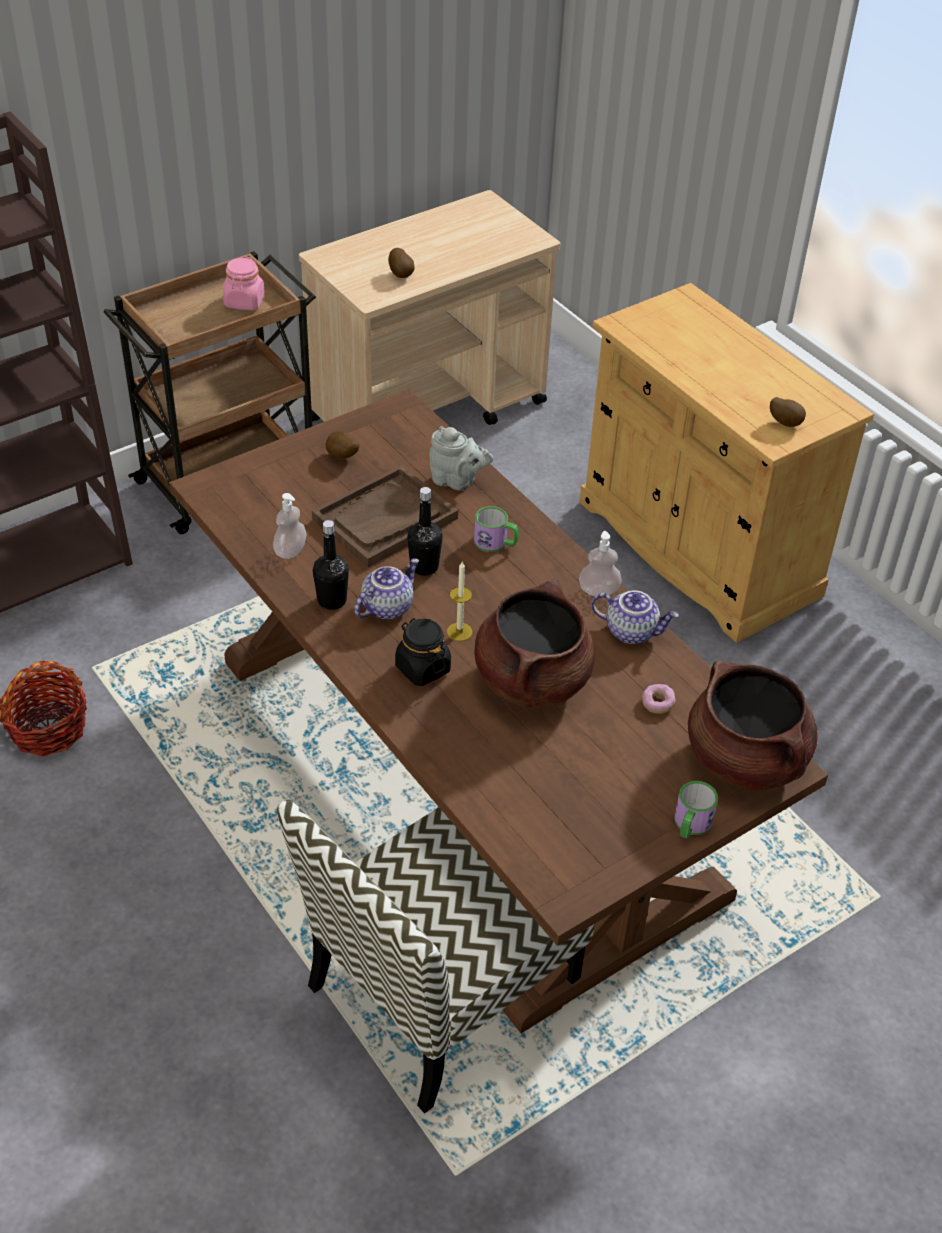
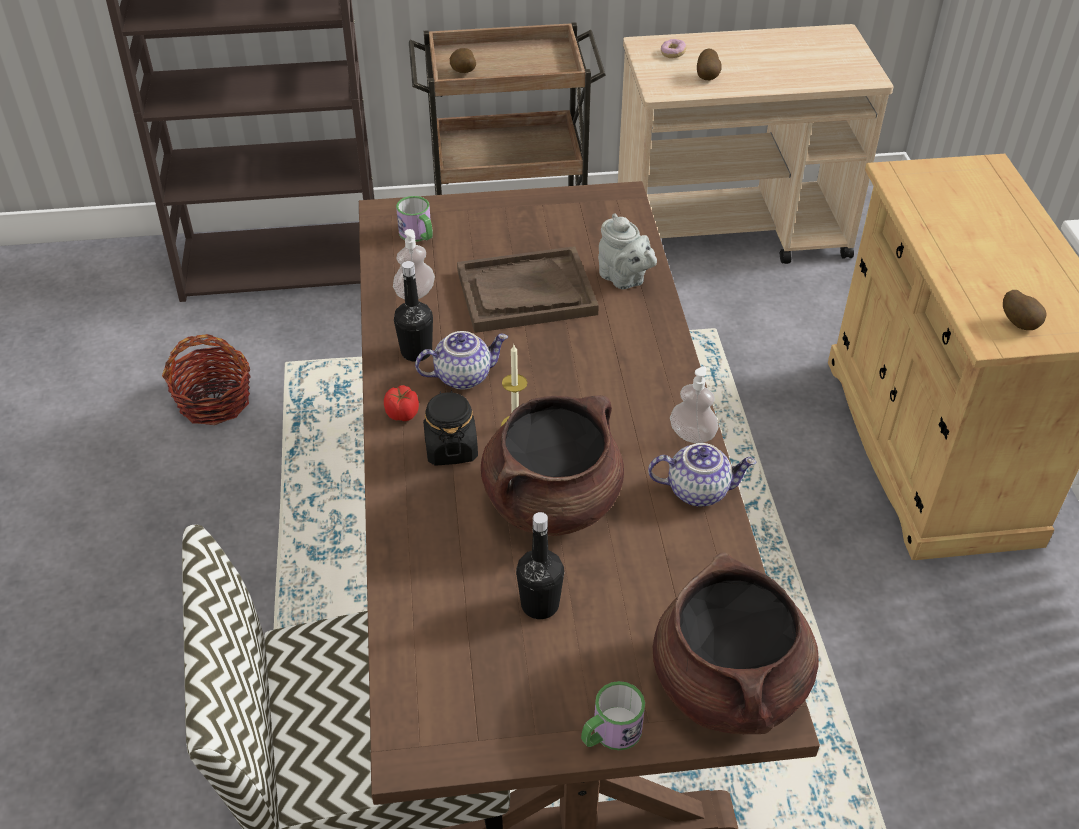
camera: 30 degrees right, 0 degrees up
pink jar [223,256,265,310] -> none
potato [326,431,359,458] -> potato moved to [450,48,476,73]
black bottle [407,487,442,576] -> black bottle moved to [516,512,564,619]
mug [474,506,519,552] -> mug moved to [396,196,433,242]
teapot [591,590,679,644] -> teapot turned 45 degrees counterclockwise [648,443,756,506]
donut [642,684,676,714] -> donut moved to [661,39,687,58]
none -> tomato [384,385,419,421]

